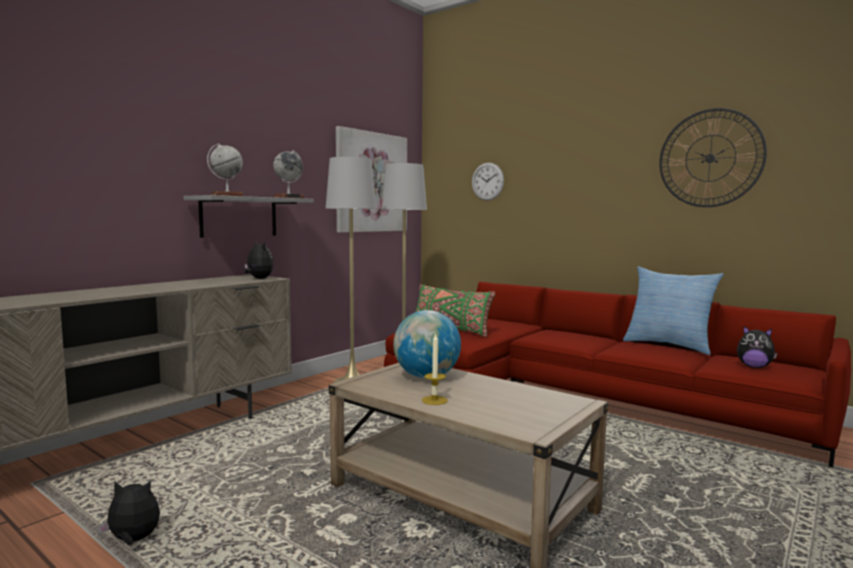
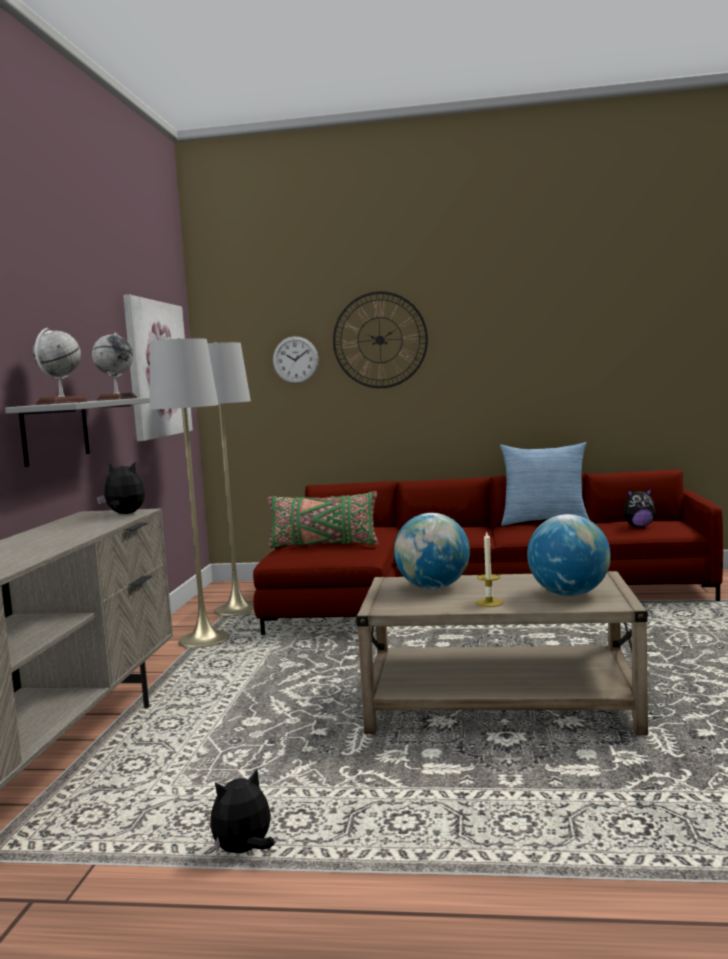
camera: 30 degrees left, 0 degrees up
wall clock [659,108,767,207] -> wall clock moved to [333,291,428,388]
none -> globe [527,514,611,596]

